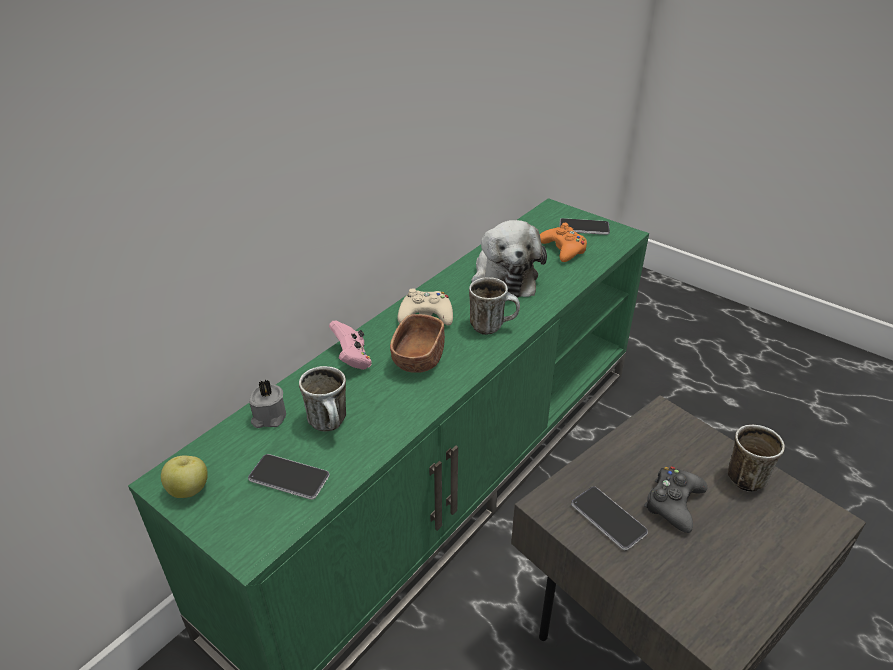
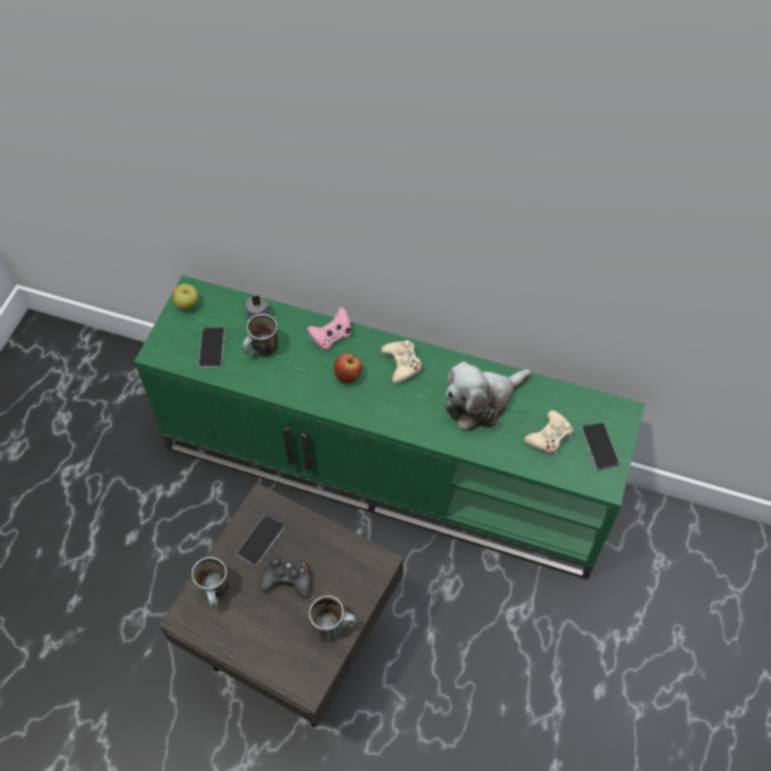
camera: 70 degrees right, 20 degrees up
brown bowl [390,314,445,373] -> apple [334,353,362,384]
mug [469,277,520,335] -> mug moved to [192,557,229,608]
orange game controller [540,223,587,262] -> beige game controller [524,410,573,456]

